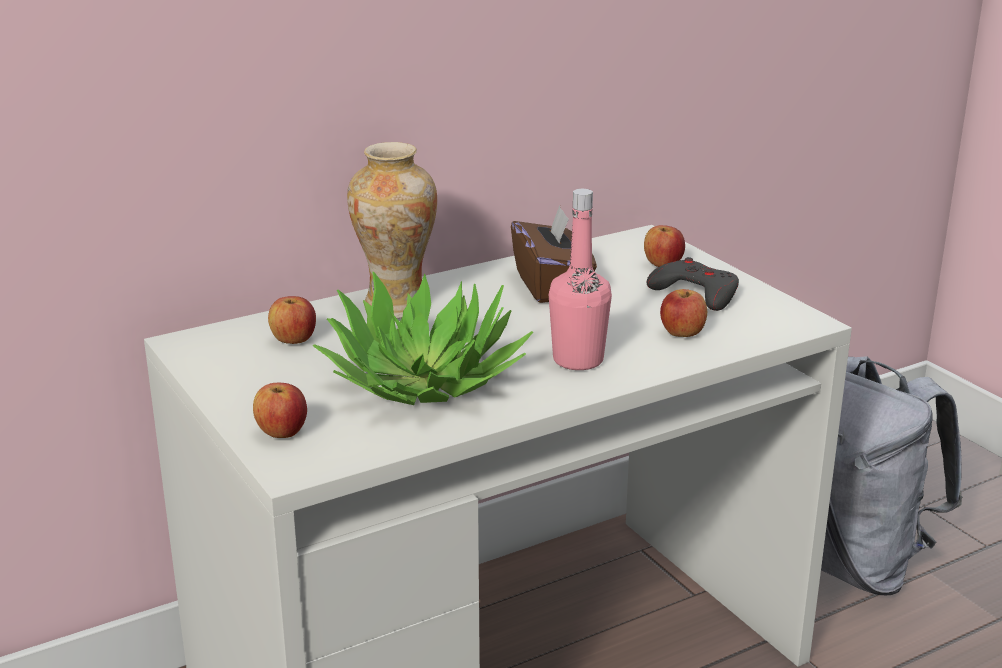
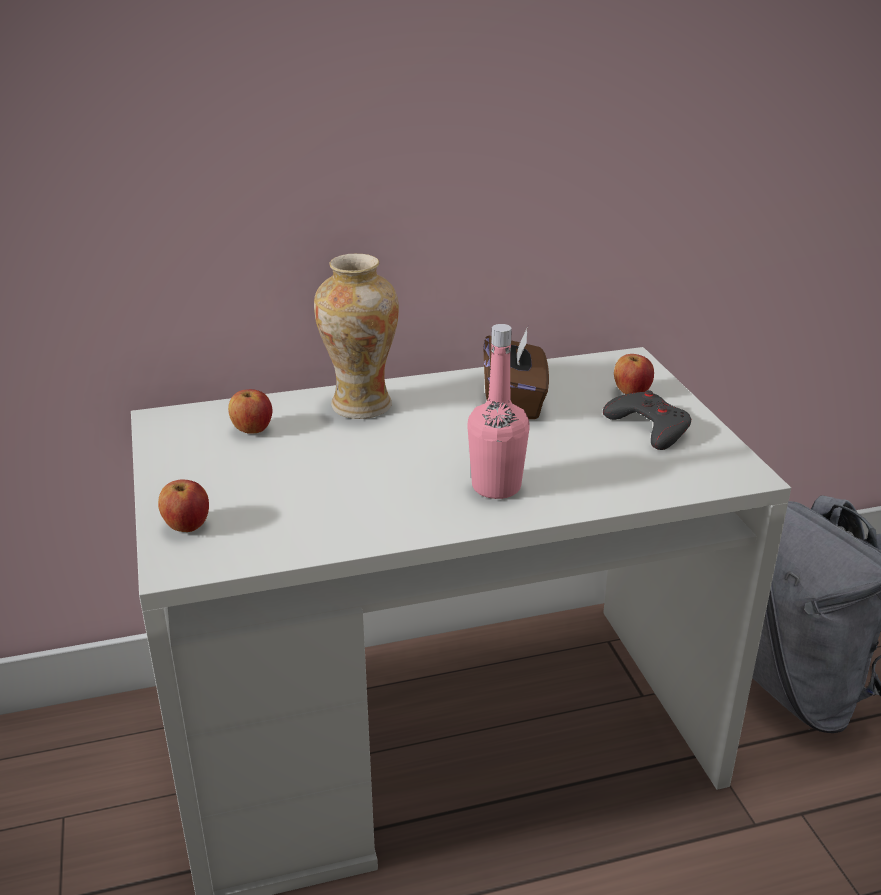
camera: 15 degrees right, 5 degrees up
potted plant [313,272,533,405] -> none
apple [660,289,707,337] -> none

